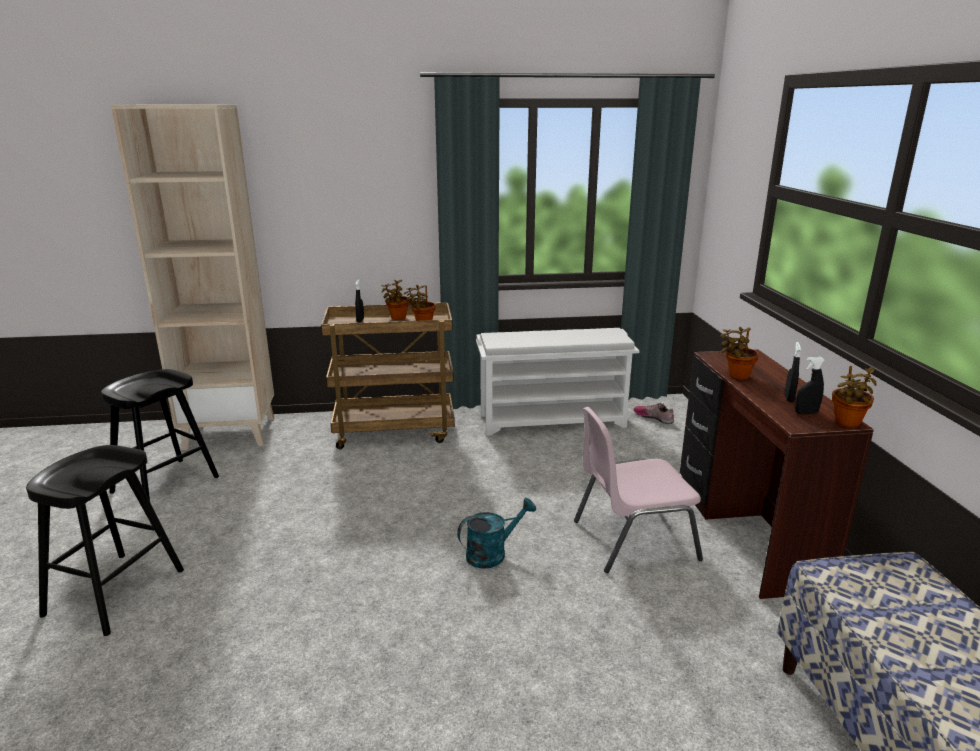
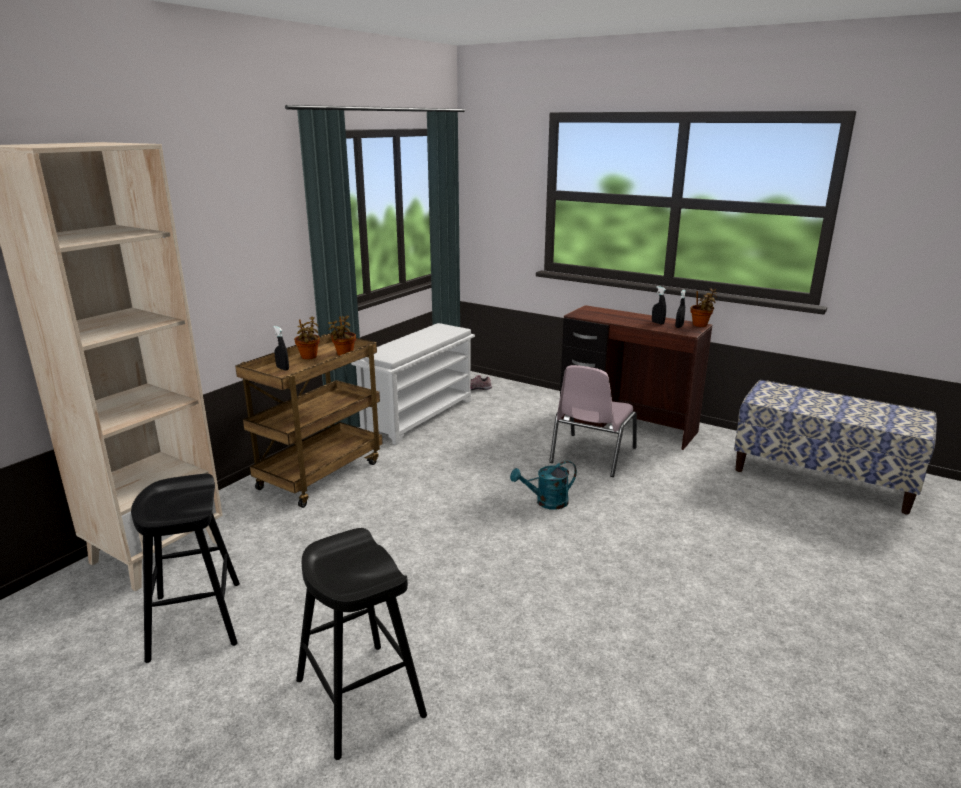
camera: 50 degrees left, 0 degrees up
turquoise watering can [457,498,536,569] -> turquoise watering can turned 120 degrees counterclockwise [510,461,577,510]
potted plant [720,327,759,380] -> none

